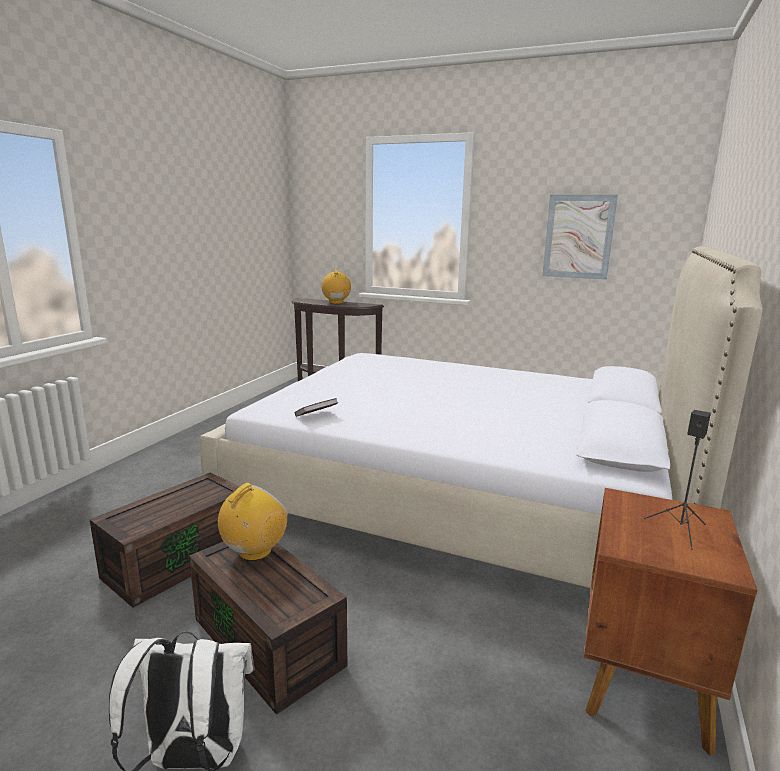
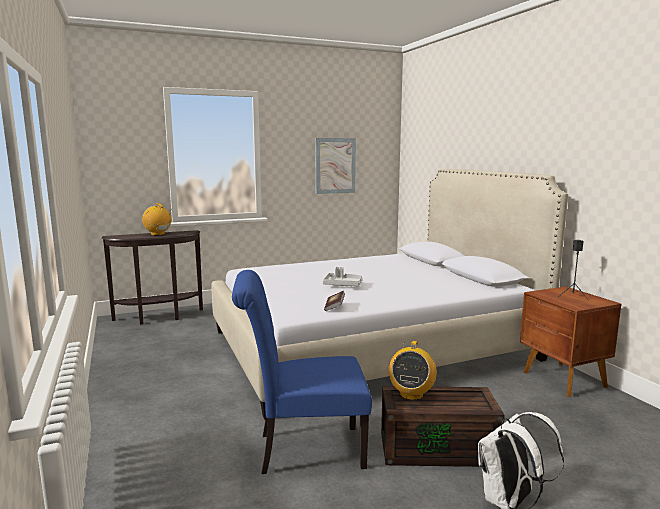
camera: 45 degrees left, 5 degrees down
brown storage box [89,472,239,608] -> blue chair [232,270,372,474]
radio [218,483,288,561] -> radio turned 150 degrees counterclockwise [388,341,437,400]
none -> grey tray [323,267,363,286]

